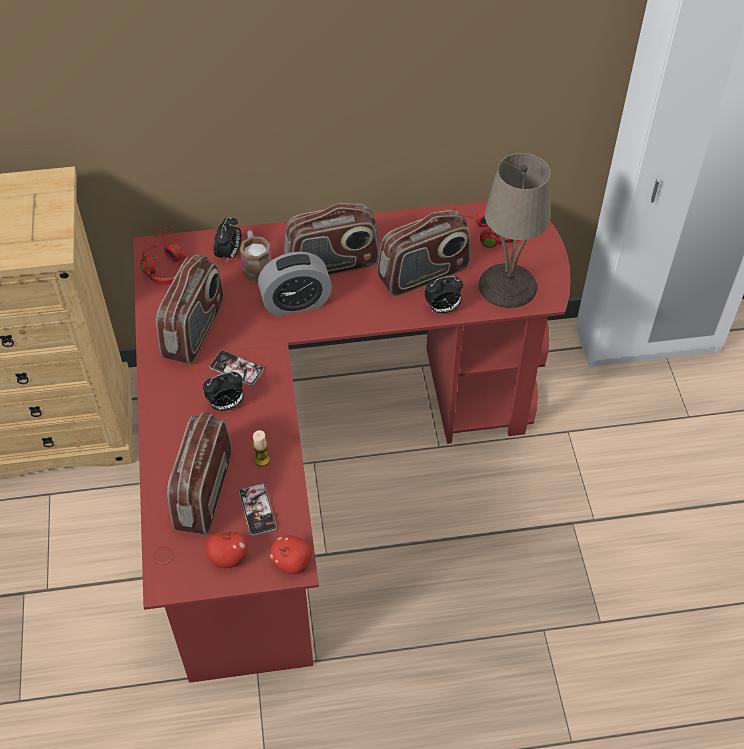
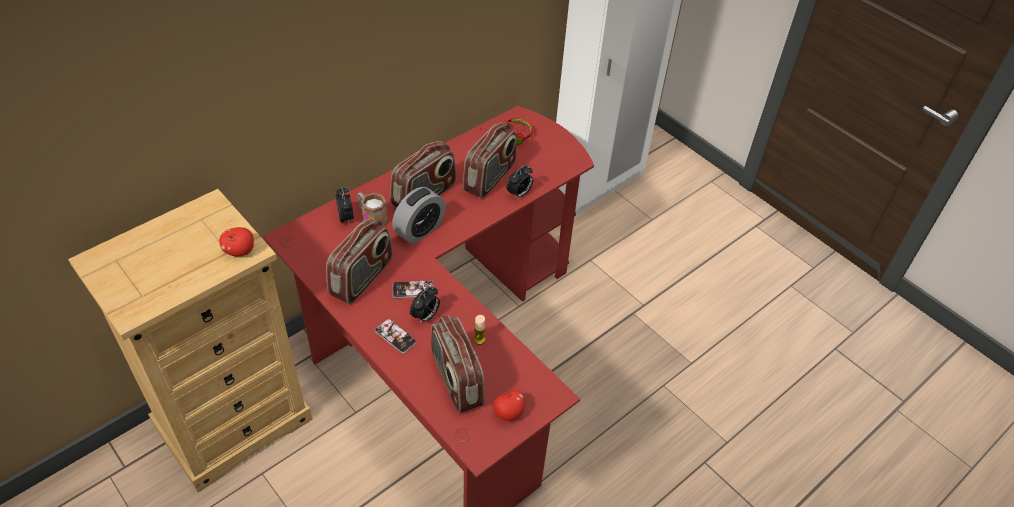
camera: 35 degrees left, 5 degrees down
red headphones [140,225,187,285] -> none
radio [156,254,224,364] -> radio turned 45 degrees clockwise [326,218,393,304]
phone [239,483,277,536] -> phone moved to [375,319,417,353]
apple [270,535,312,574] -> apple moved to [219,227,254,256]
beige table lamp [479,153,551,308] -> none

